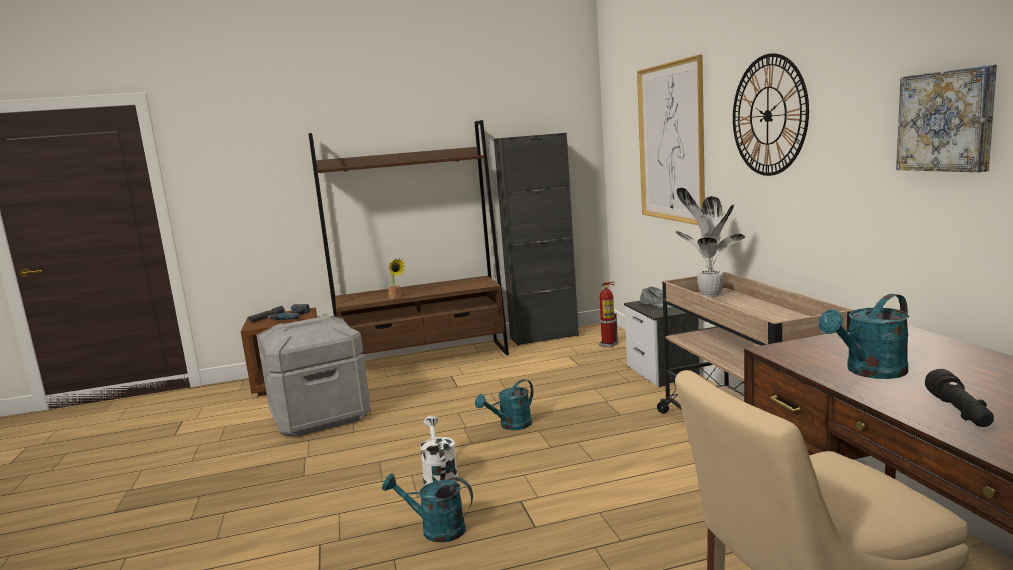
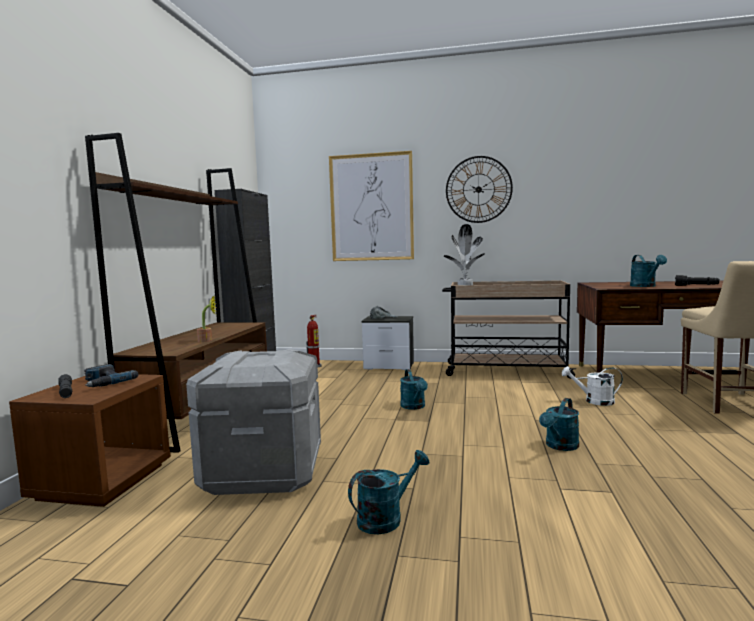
camera: 65 degrees left, 5 degrees down
white watering can [420,416,459,485] -> white watering can moved to [562,366,623,406]
picture [896,65,997,172] -> none
none -> turquoise watering can [348,450,429,534]

